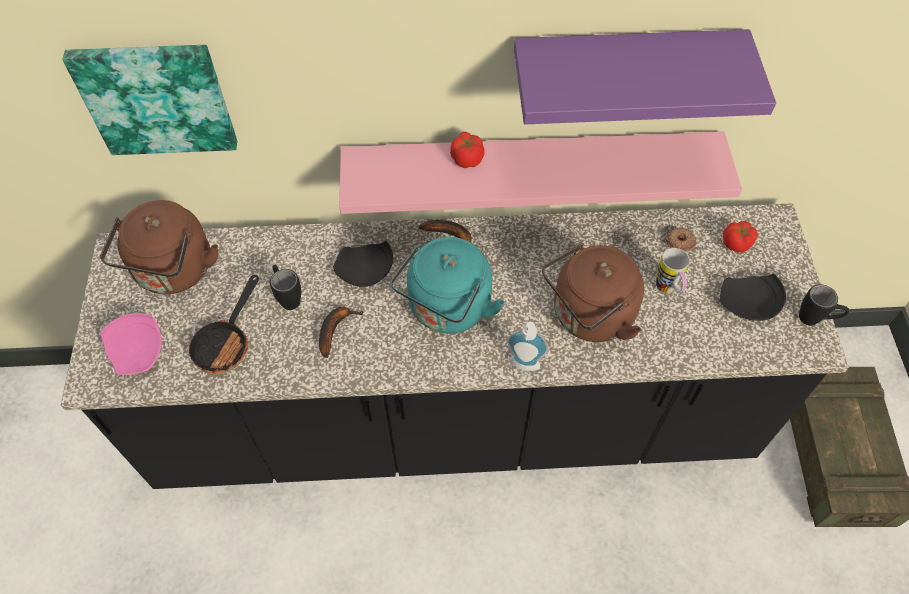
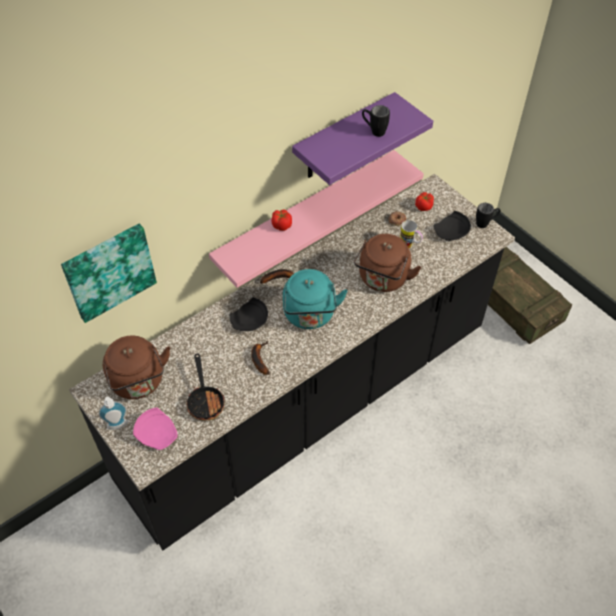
camera: 35 degrees left, 5 degrees down
black mug [270,265,301,310] -> black mug moved to [362,105,390,137]
soap dispenser [507,322,548,371] -> soap dispenser moved to [98,397,128,430]

